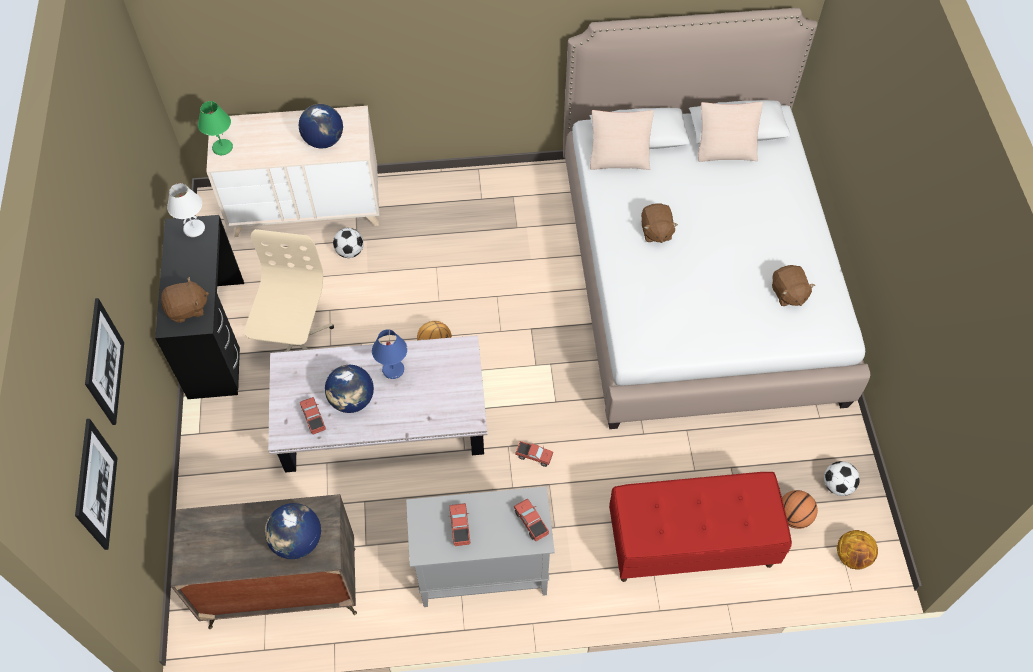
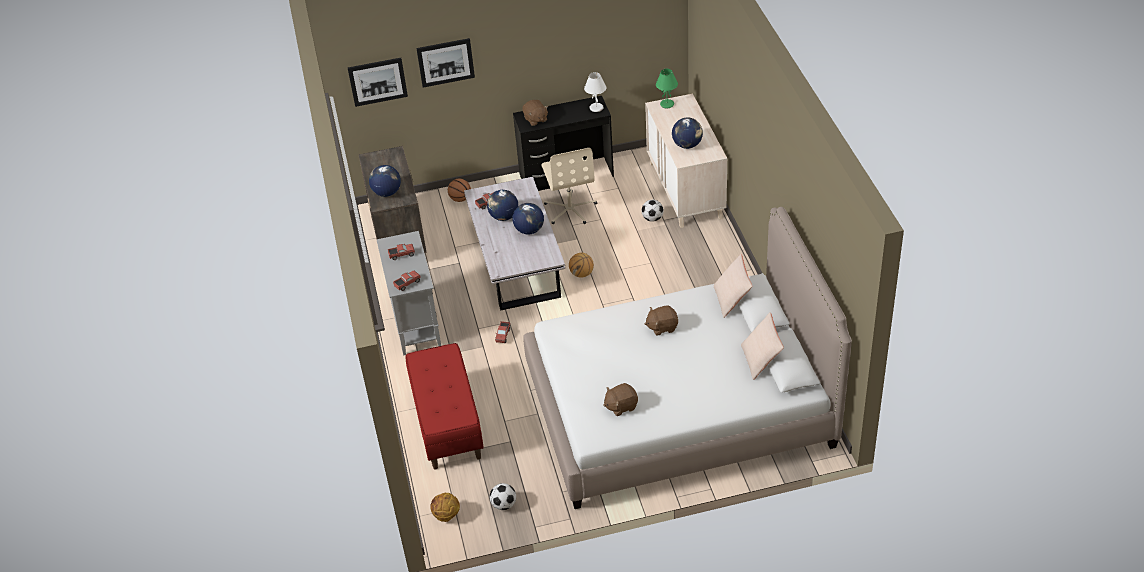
camera: 85 degrees right, 15 degrees down
beige office chair [244,229,334,352] -> beige office chair turned 75 degrees clockwise [541,148,597,224]
blue table lamp [372,329,407,379] -> globe [512,203,544,234]
basketball [782,490,818,529] -> basketball moved to [448,179,471,202]

